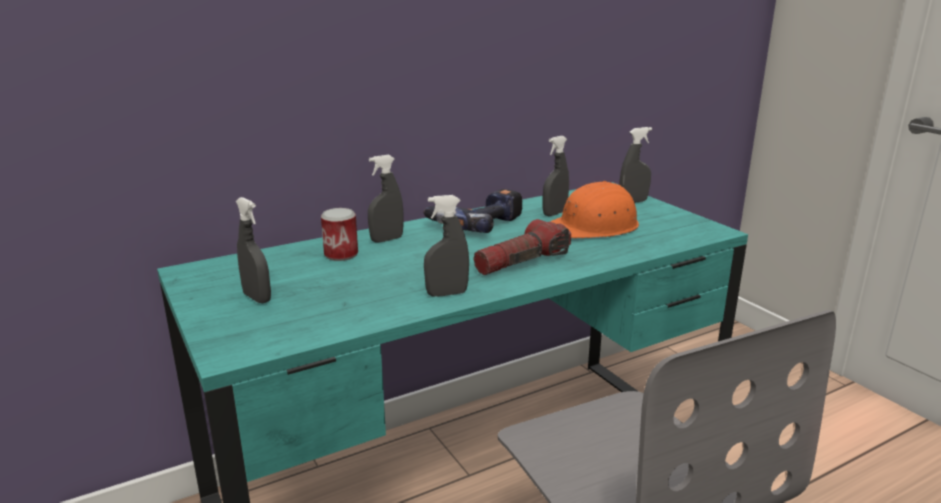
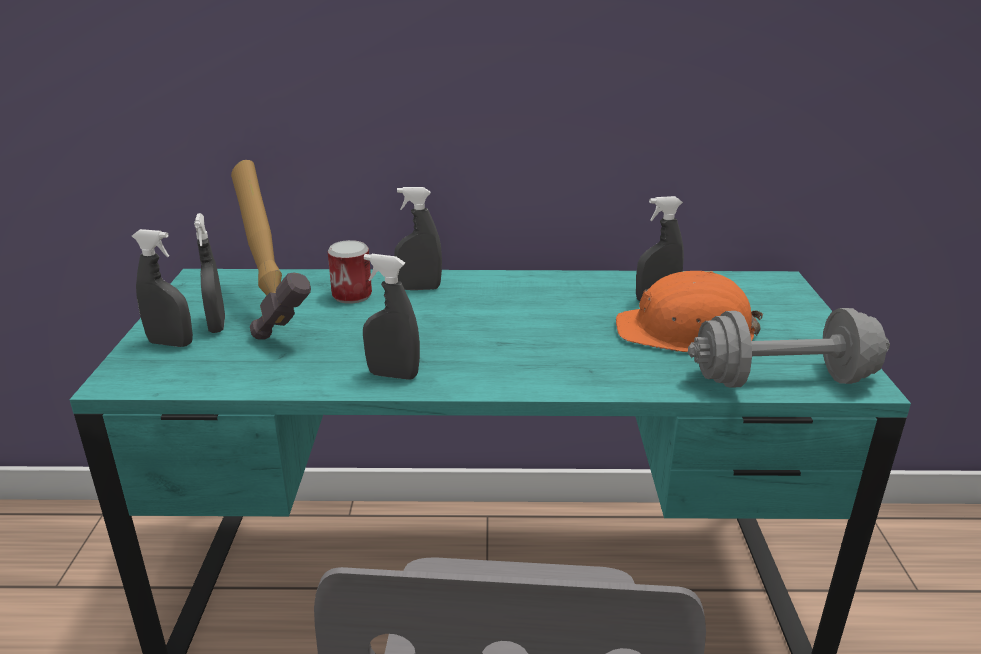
camera: 30 degrees right, 5 degrees up
power drill [423,189,522,233] -> none
flashlight [473,219,571,275] -> none
grey spray bottle [619,127,652,203] -> grey spray bottle moved to [132,229,193,347]
none -> hammer [231,160,311,340]
none -> grey dumbbell [688,308,890,388]

